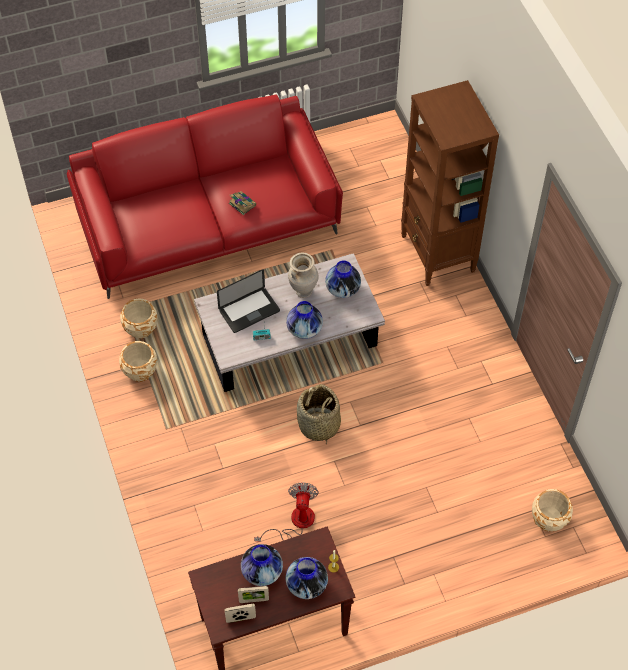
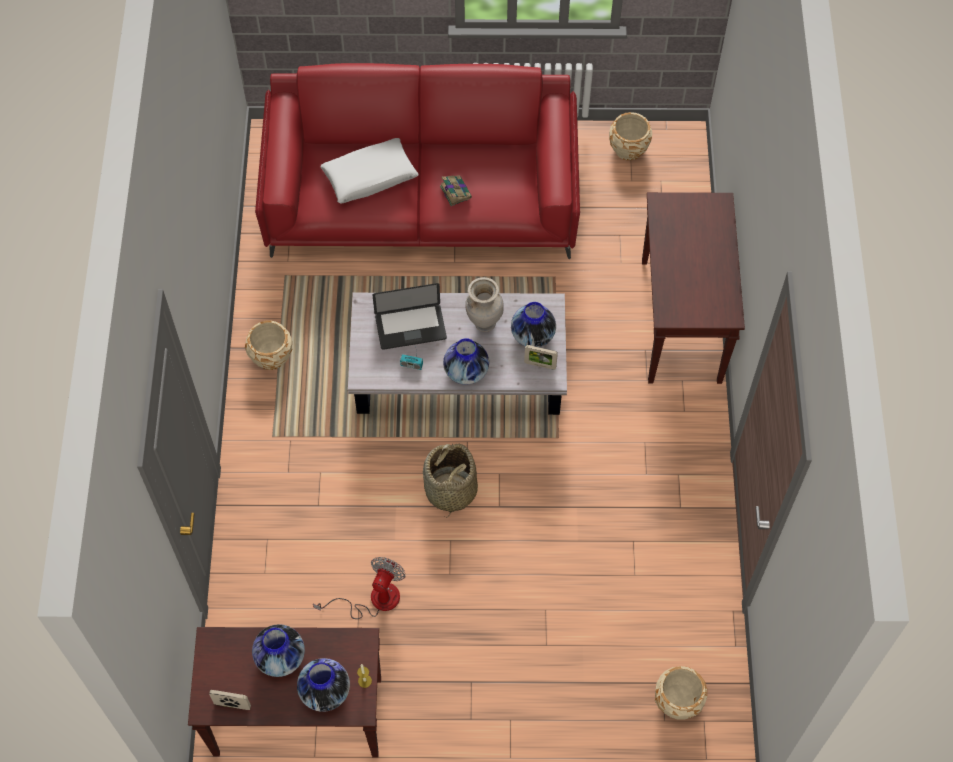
camera: 20 degrees right, 5 degrees up
beige planter [120,298,157,338] -> beige planter moved to [609,112,652,160]
picture frame [238,586,269,603] -> picture frame moved to [524,345,558,370]
brown bookcase [401,80,499,286] -> brown console table [642,192,745,384]
none -> white pillow [320,138,418,204]

